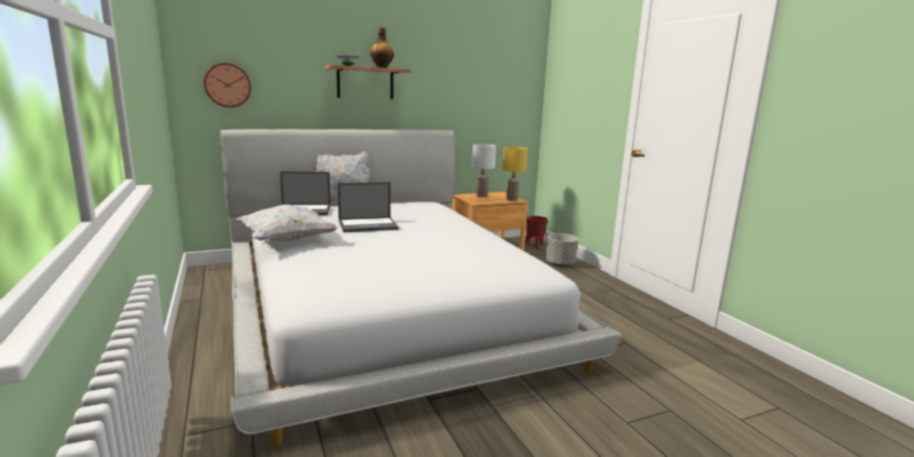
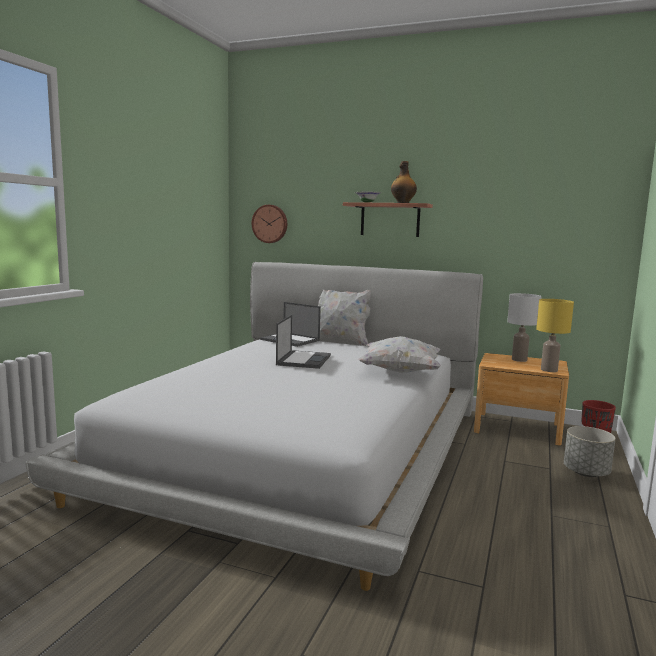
camera: 45 degrees right, 5 degrees down
white pillow [236,205,338,241] -> white pillow moved to [358,336,441,373]
laptop [338,182,399,233] -> laptop turned 105 degrees counterclockwise [276,315,331,369]

